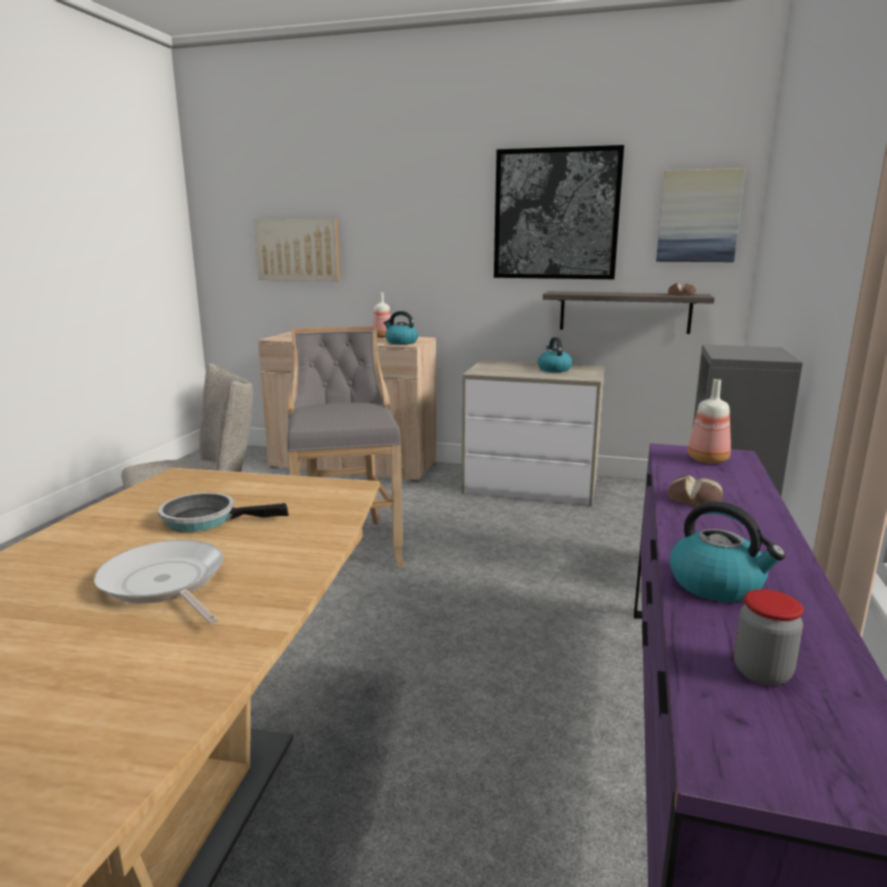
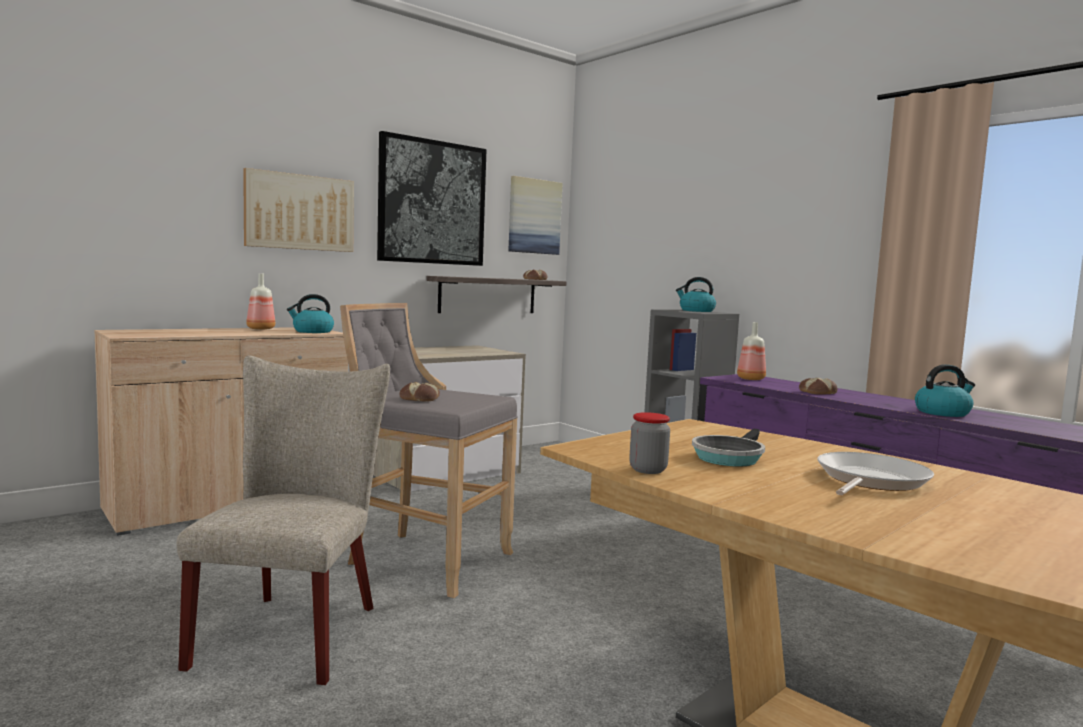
camera: 55 degrees left, 10 degrees down
frying pan [94,540,223,625] -> frying pan turned 135 degrees clockwise [817,452,934,495]
picture [254,219,340,281] -> picture moved to [243,168,354,252]
kettle [538,337,572,372] -> kettle moved to [676,277,716,312]
jar [734,589,804,686] -> jar moved to [629,412,670,474]
none -> bread [399,382,440,402]

